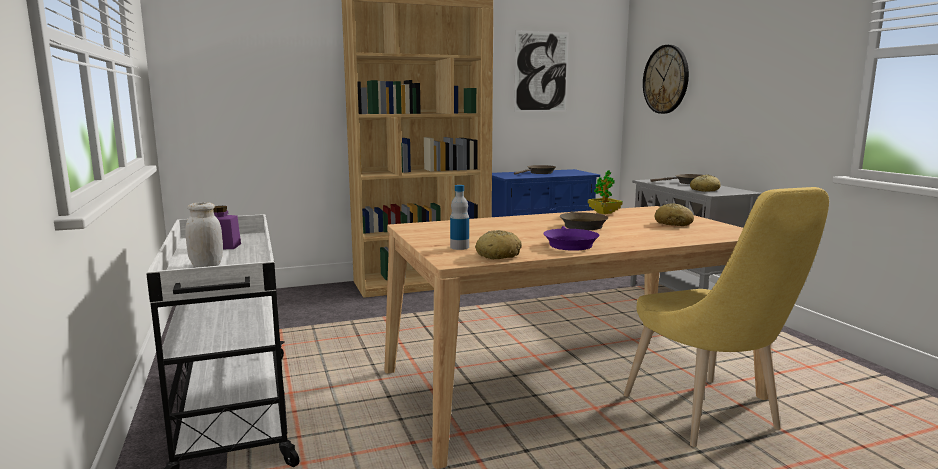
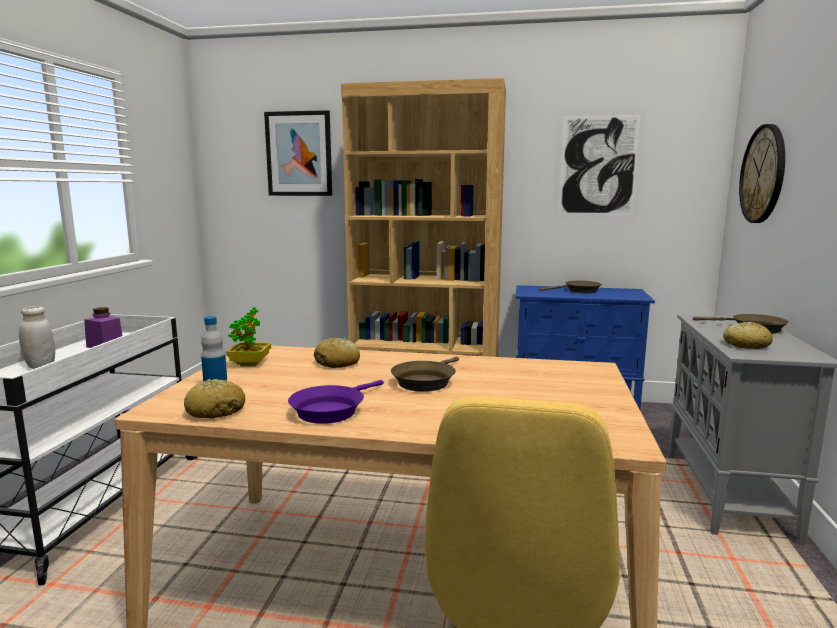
camera: 30 degrees right, 0 degrees up
potted plant [588,170,623,214] -> potted plant moved to [226,307,271,366]
bread [655,203,694,226] -> bread moved to [314,338,360,368]
none -> picture [264,110,332,196]

